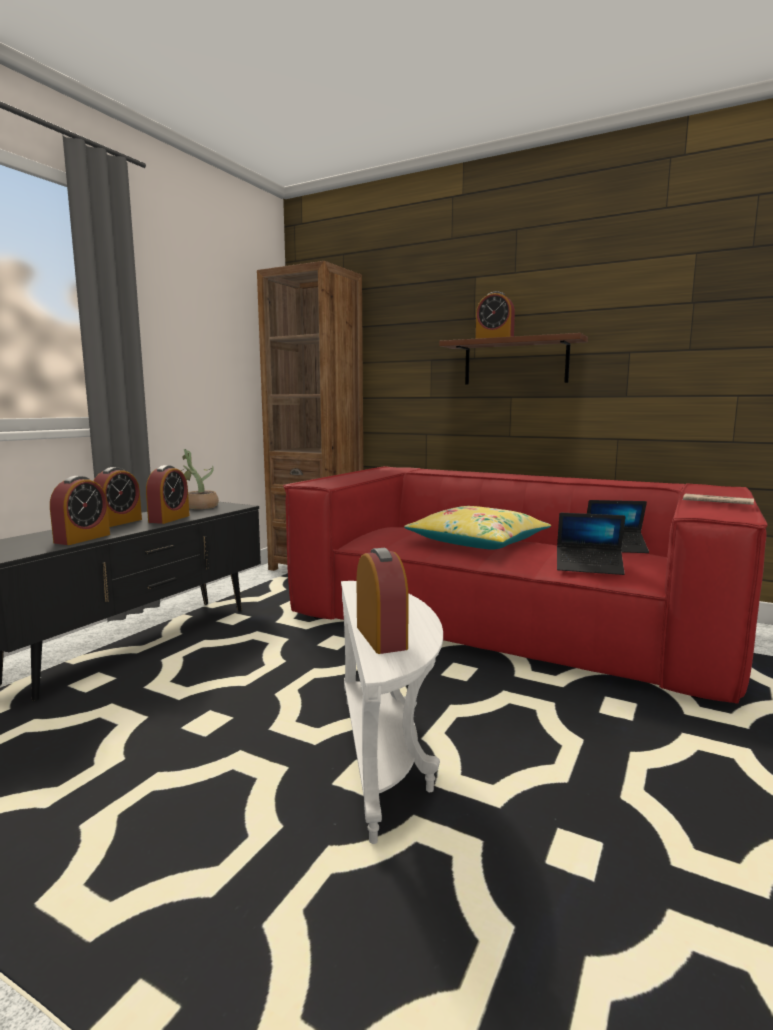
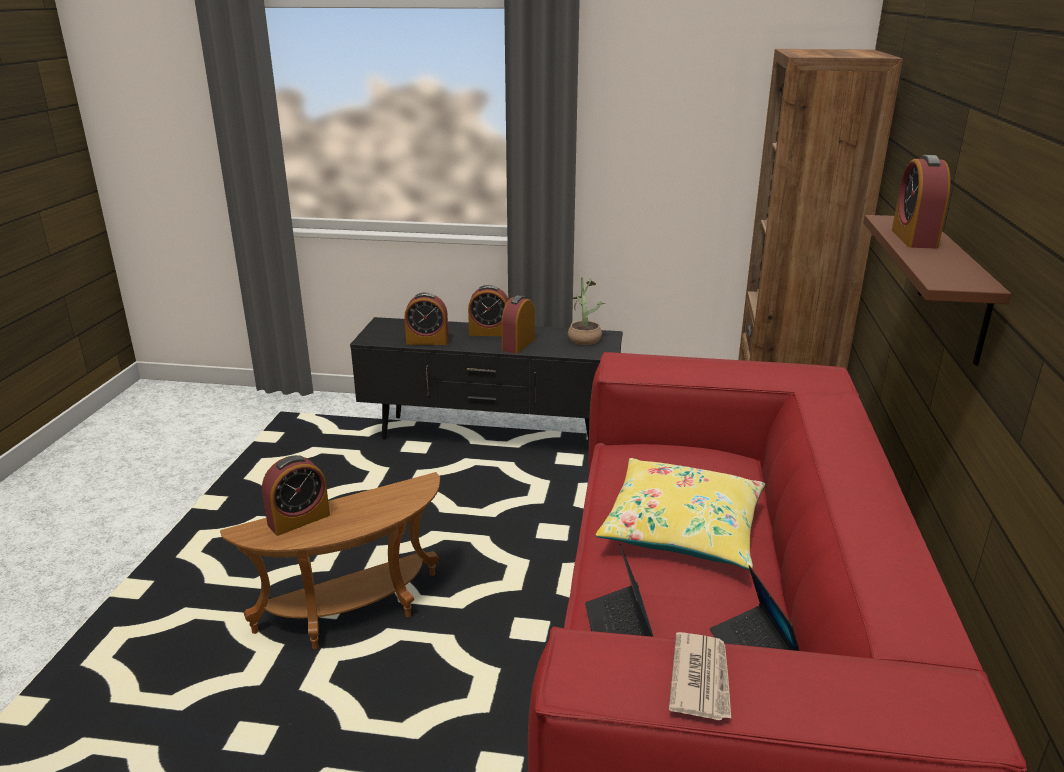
camera: 70 degrees right, 15 degrees up
alarm clock [146,465,190,524] -> alarm clock turned 120 degrees clockwise [501,295,535,354]
white side table [341,581,443,844] -> brown side table [220,472,440,649]

